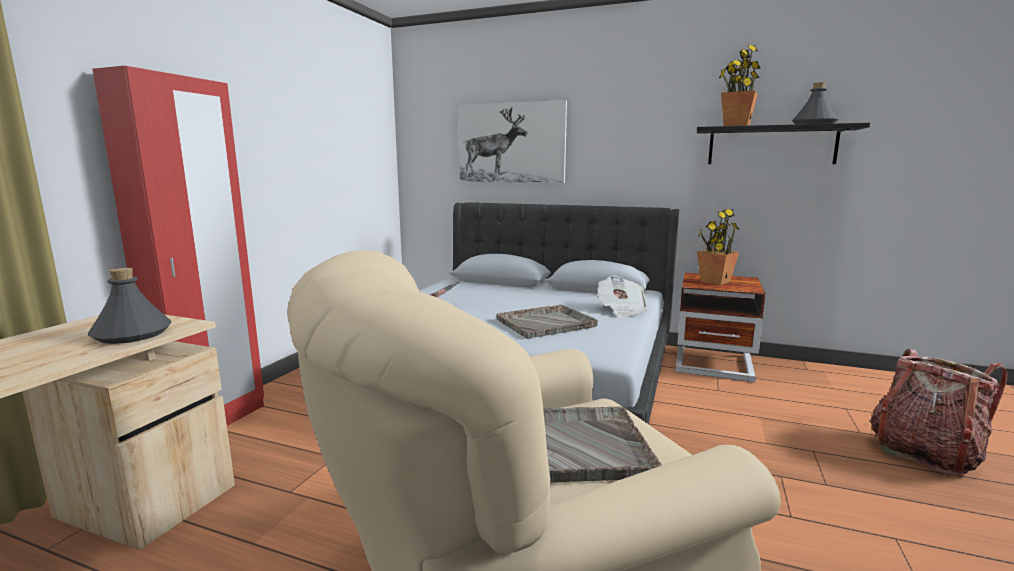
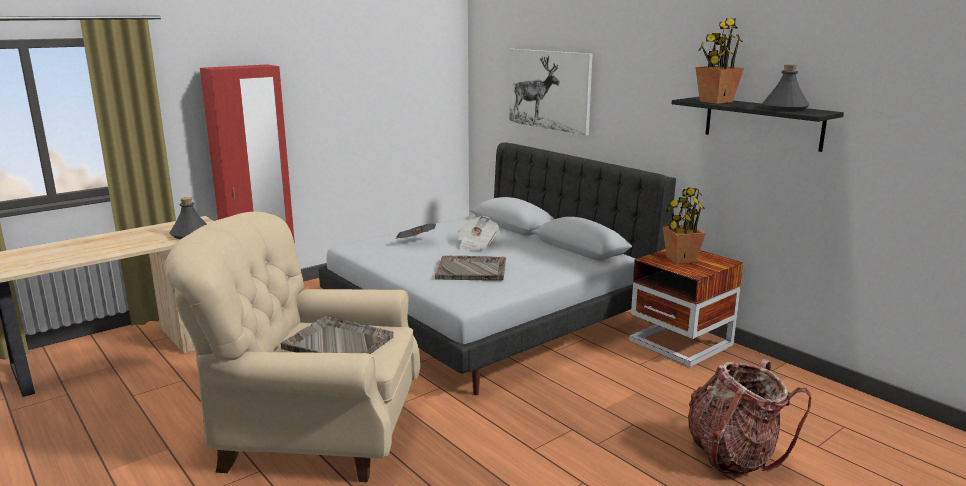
camera: 30 degrees right, 5 degrees up
newspaper [597,276,647,318] -> newspaper moved to [458,216,499,251]

